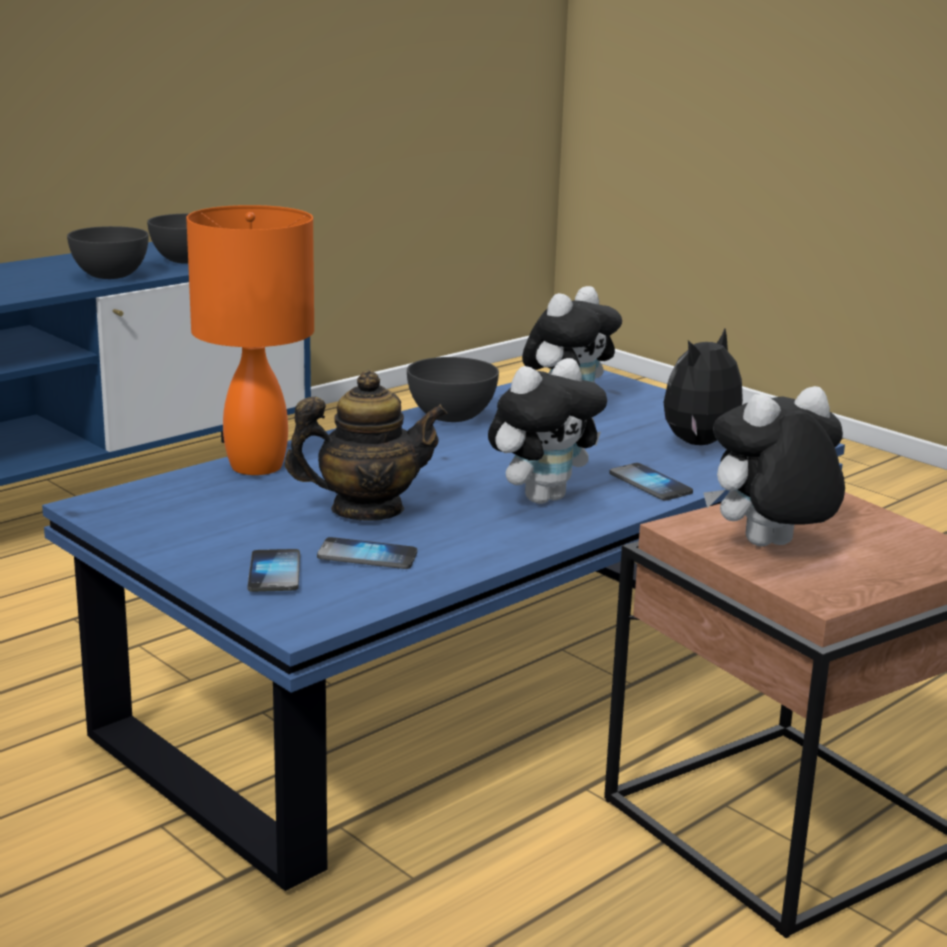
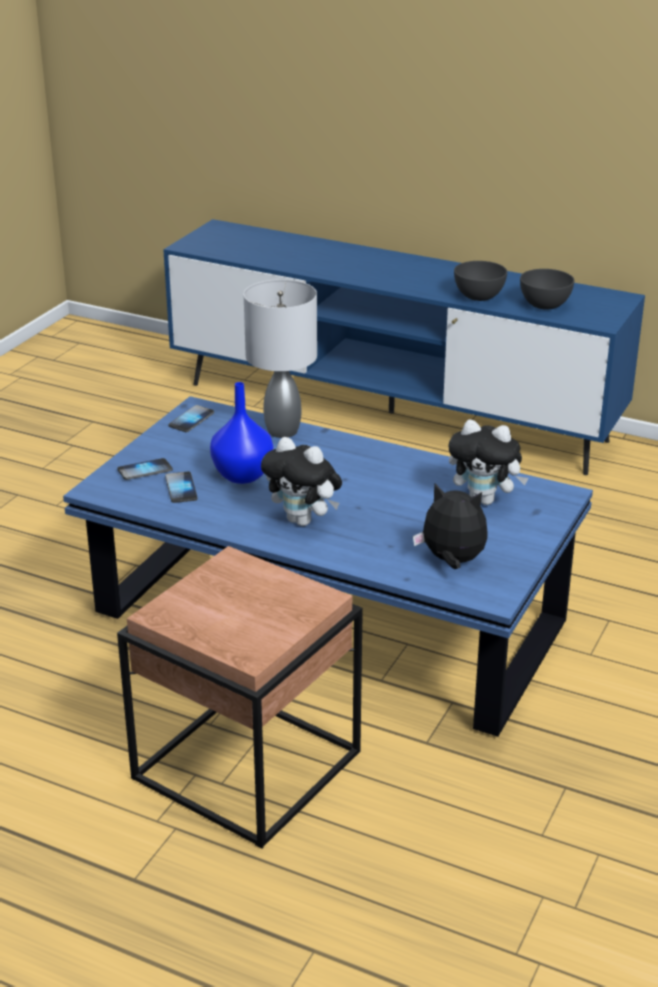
camera: 70 degrees right, 10 degrees up
orange table lamp [186,205,314,475] -> grey table lamp [244,279,317,438]
teapot [285,370,448,521] -> blue vase [210,382,273,484]
grey bowl [407,357,499,422] -> none
phone [609,463,693,501] -> phone moved to [169,405,214,432]
plush toy [703,386,845,546] -> none

